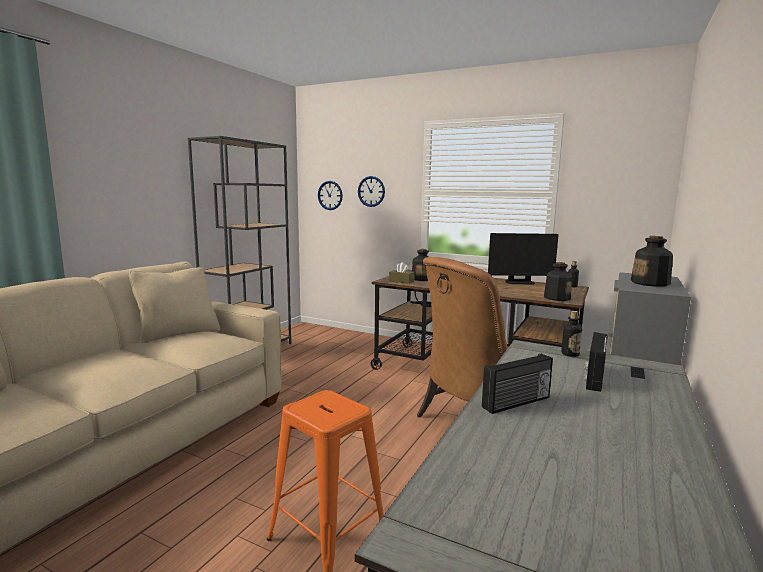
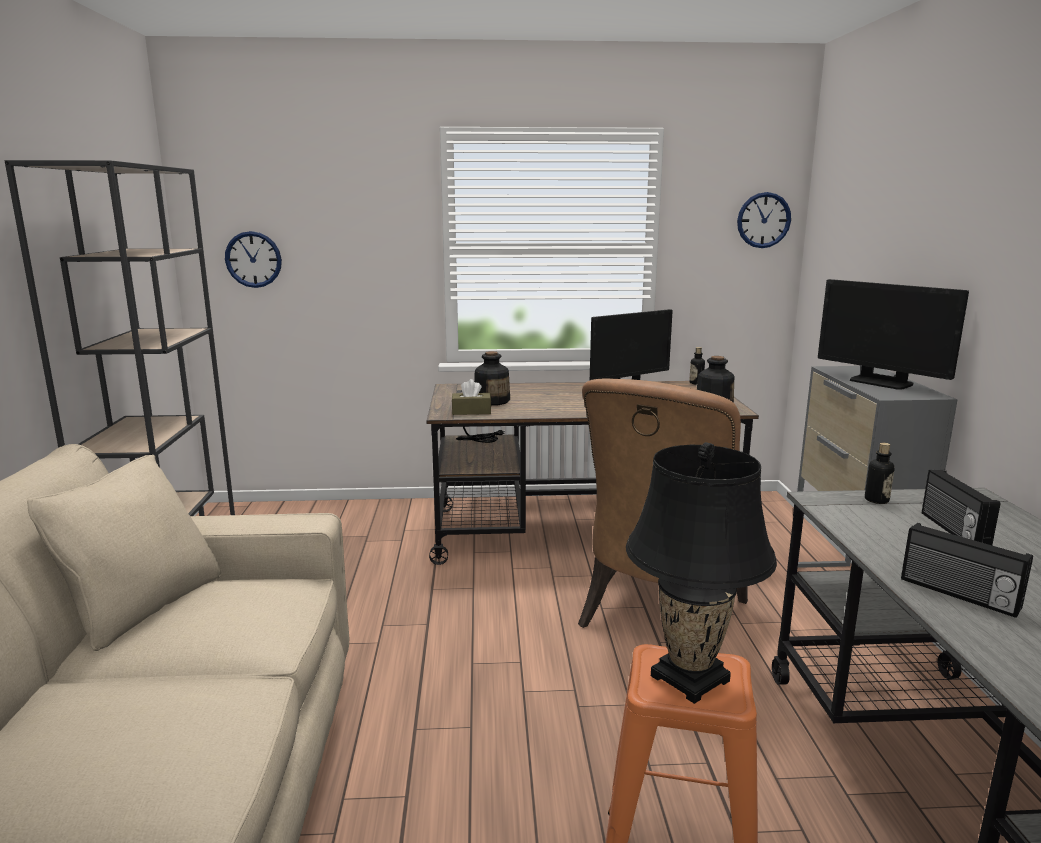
camera: 30 degrees left, 5 degrees up
wall clock [358,176,385,207] -> wall clock moved to [737,192,791,248]
radio [482,354,553,414] -> radio turned 105 degrees clockwise [901,523,1033,618]
bottle [631,236,673,287] -> monitor [818,279,969,390]
none -> black table lamp [626,442,777,704]

